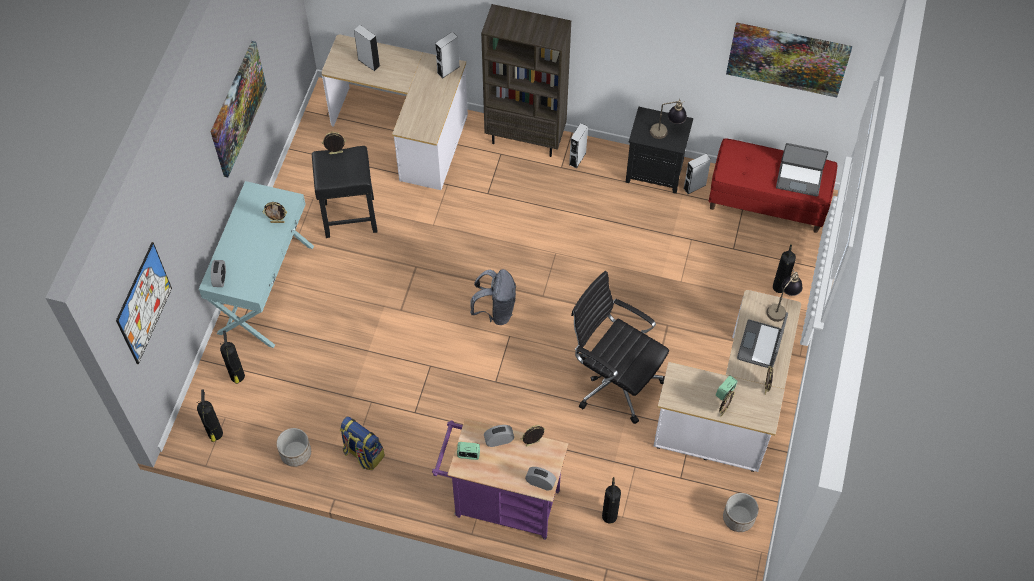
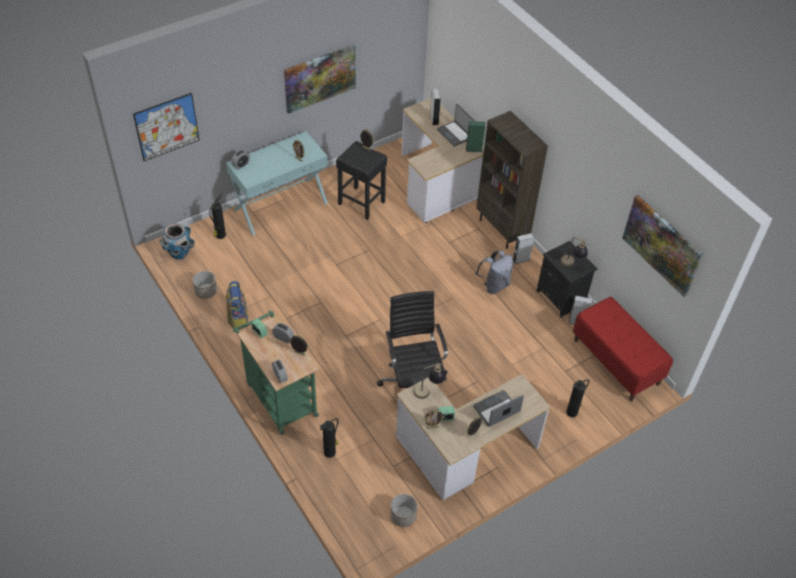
camera: 40 degrees right, 10 degrees down
fire extinguisher [197,389,223,442] -> planter [159,223,195,260]
purple cart [432,418,568,540] -> green cart [233,310,319,435]
grey speaker [435,32,460,78] -> green speaker [466,121,485,152]
grey backpack [470,269,516,325] -> grey backpack moved to [475,250,513,294]
table lamp [767,269,802,322] -> table lamp moved to [414,363,446,399]
laptop [776,143,828,197] -> laptop moved to [437,104,475,147]

